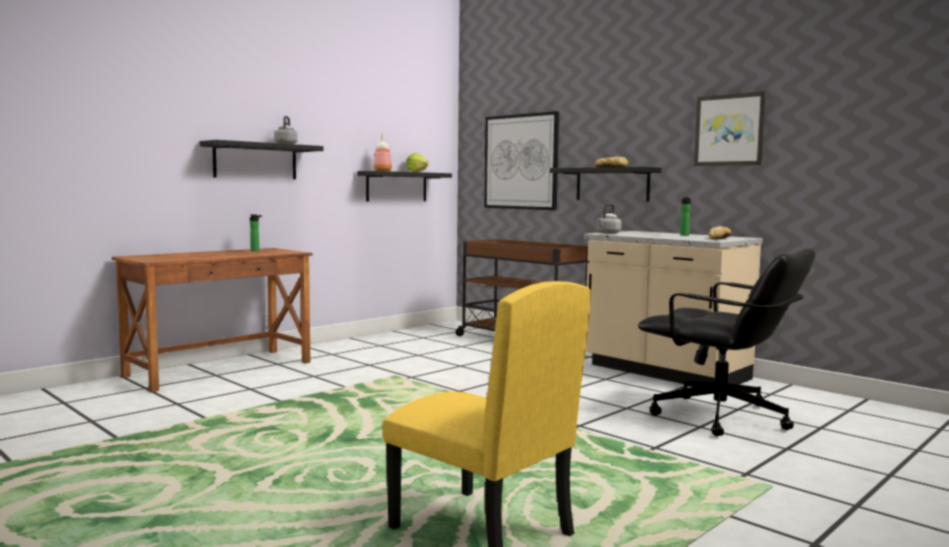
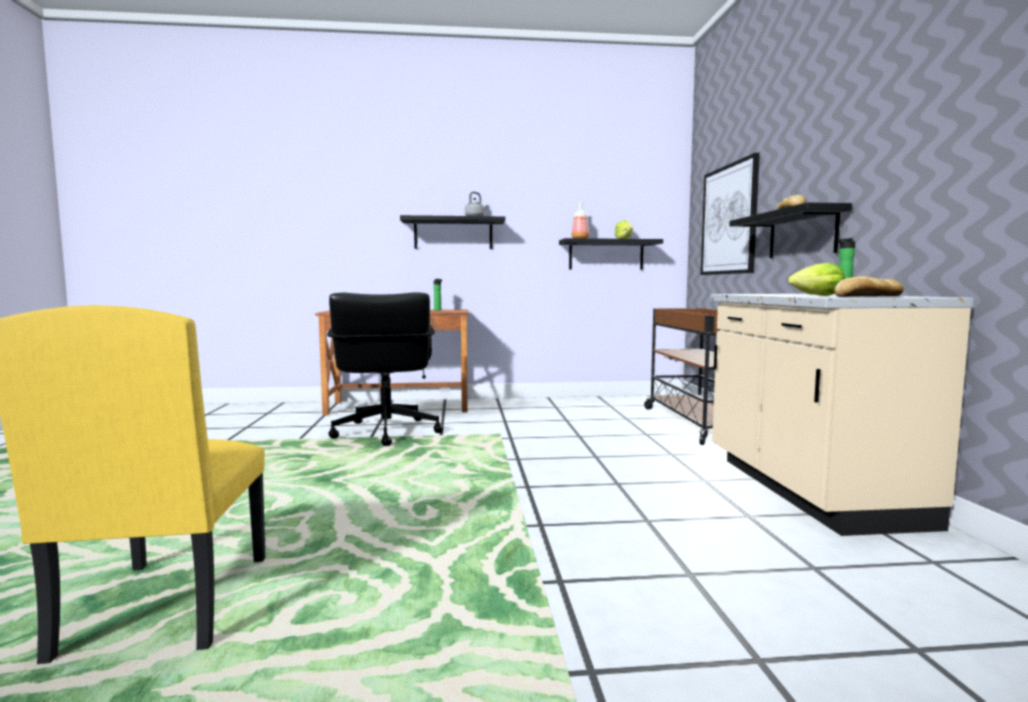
camera: 40 degrees right, 0 degrees up
grey kettle [597,204,622,234] -> none
black office chair [638,248,815,436] -> black office chair moved to [327,292,443,446]
picture [694,91,767,166] -> none
none -> lettuce [788,263,845,296]

